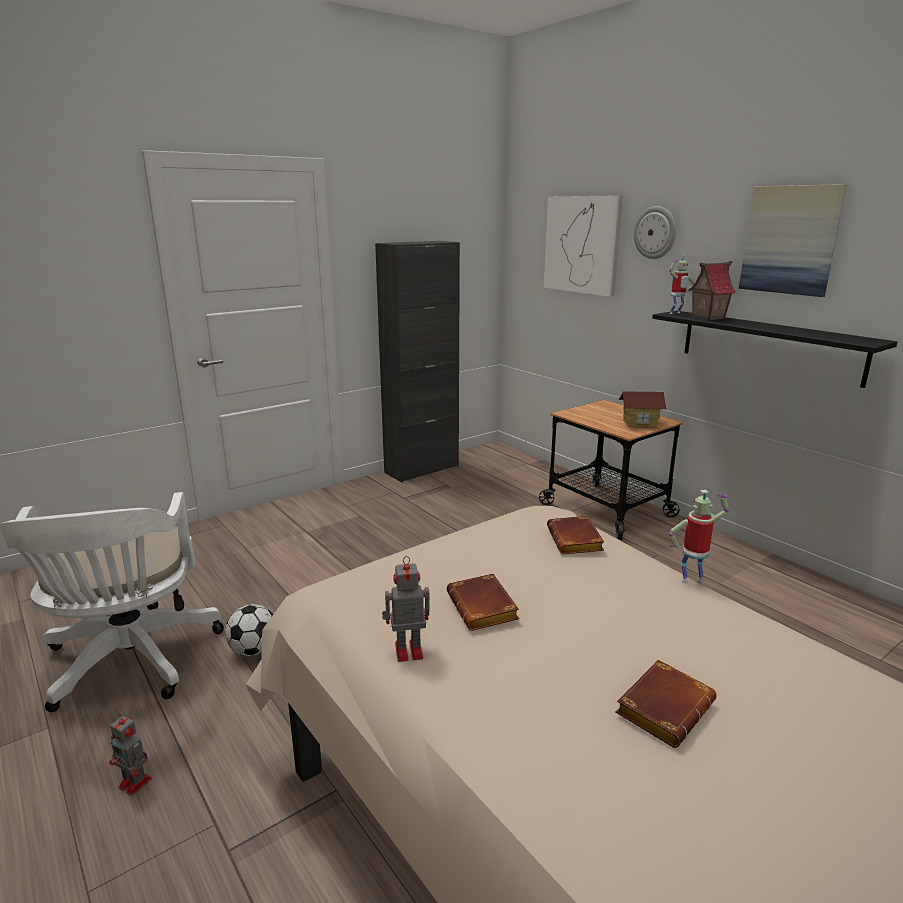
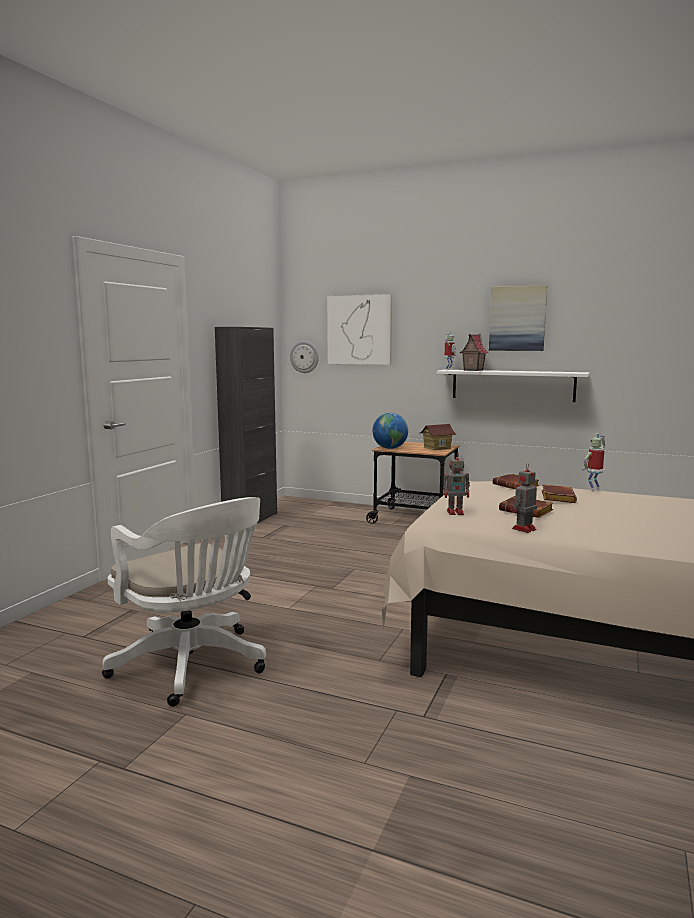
camera: 30 degrees left, 10 degrees down
toy robot [109,714,152,796] -> toy robot moved to [444,452,470,515]
football [225,604,273,656] -> none
brown book [615,660,717,748] -> brown book moved to [542,484,577,503]
wall clock [634,206,676,259] -> wall clock moved to [290,341,319,373]
black shelf [652,311,897,388] -> white shelf [437,370,589,402]
none -> globe [373,413,408,449]

